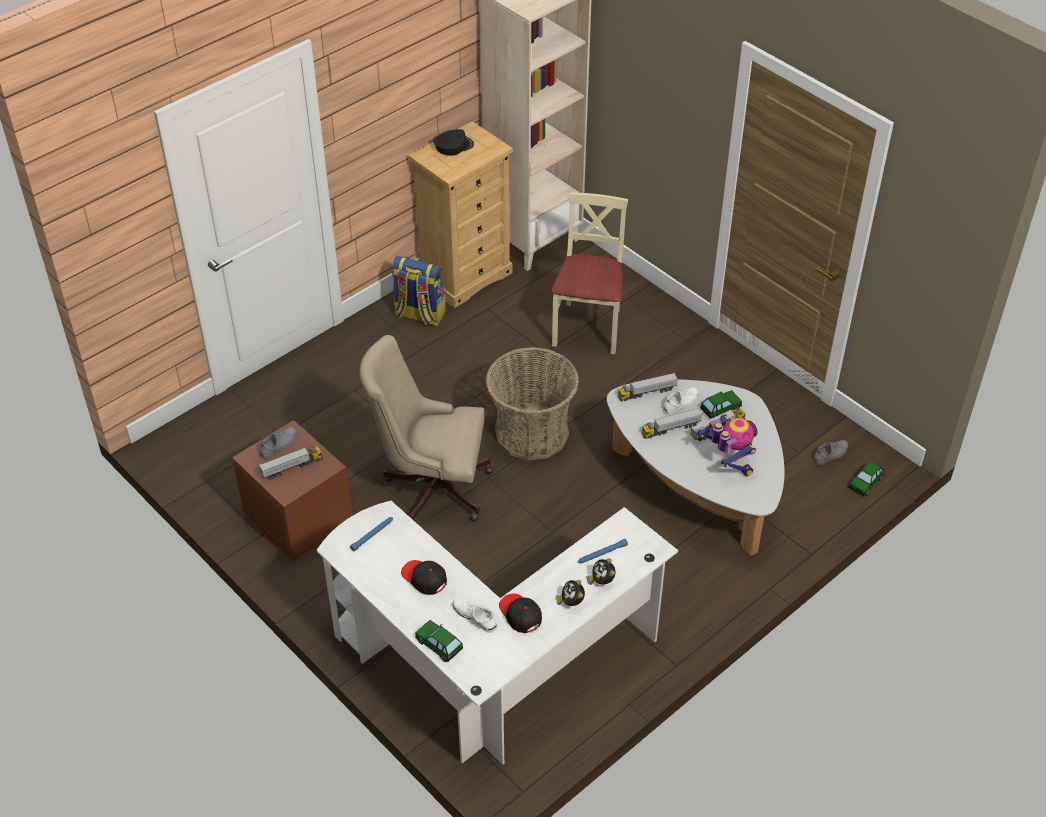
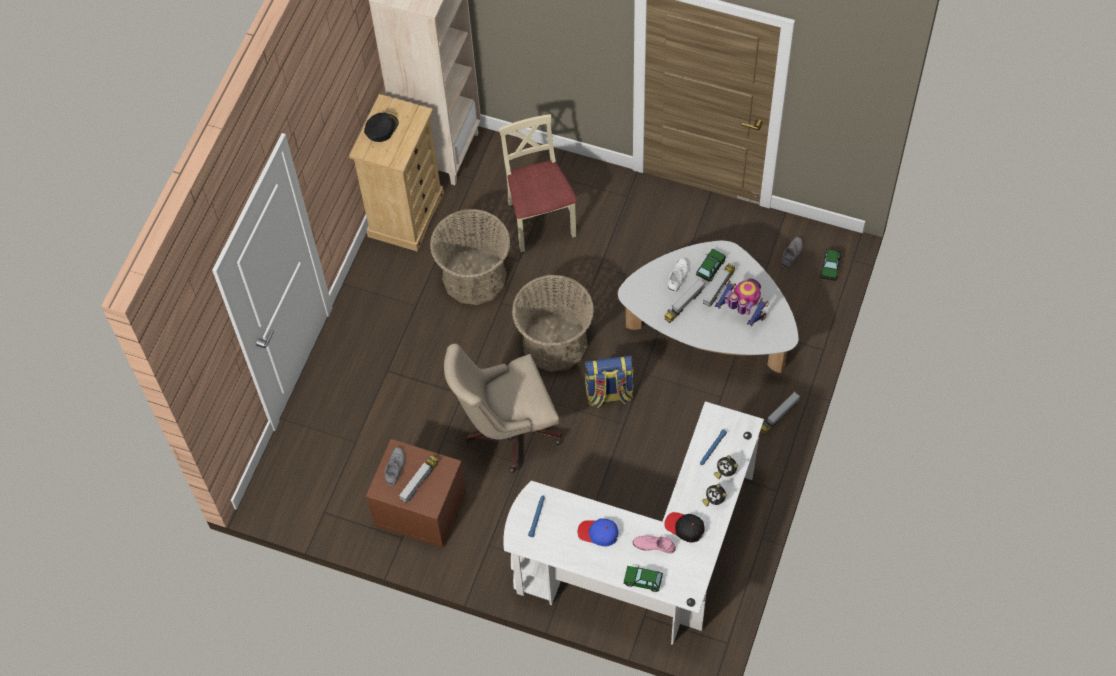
camera: 25 degrees left, 15 degrees up
backpack [392,256,446,326] -> backpack moved to [585,355,634,408]
black cap [401,560,447,595] -> blue cap [578,518,619,546]
white shoe [453,599,497,633] -> pink shoe [633,535,676,554]
toy truck [618,373,678,401] -> toy truck moved to [760,392,800,435]
none -> basket [430,209,510,305]

